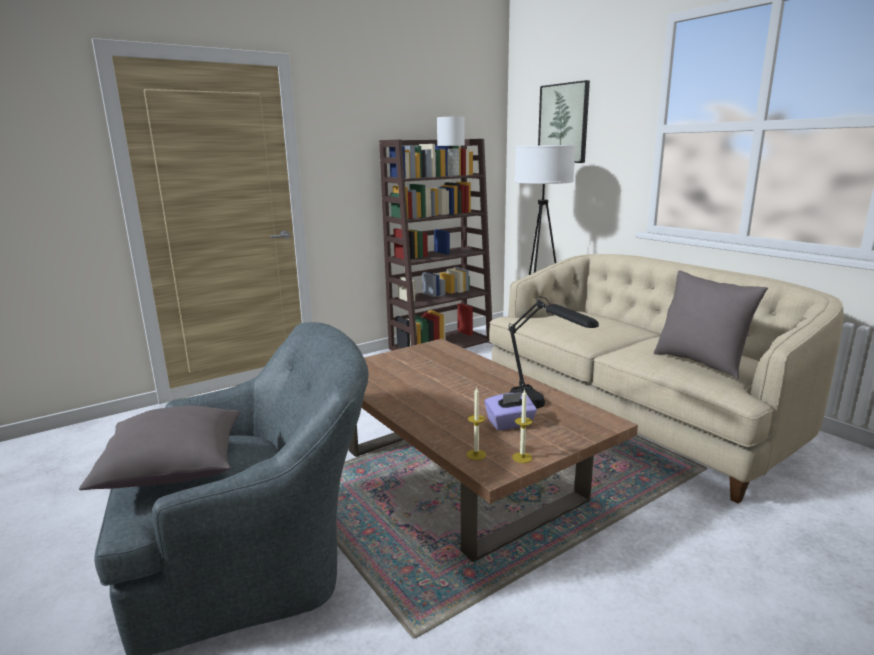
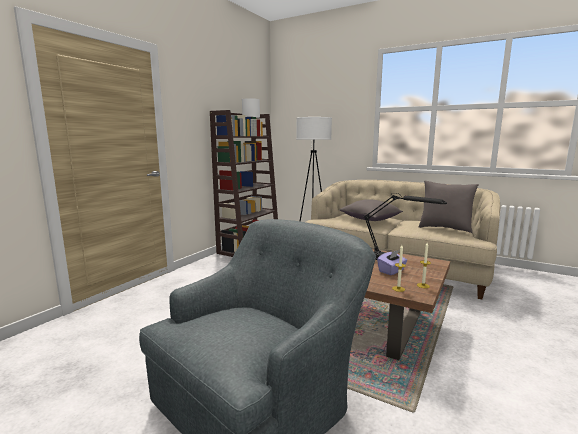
camera: 25 degrees left, 5 degrees down
grey pillow [79,406,240,490] -> grey pillow moved to [340,199,403,221]
picture [538,80,590,163] -> none

